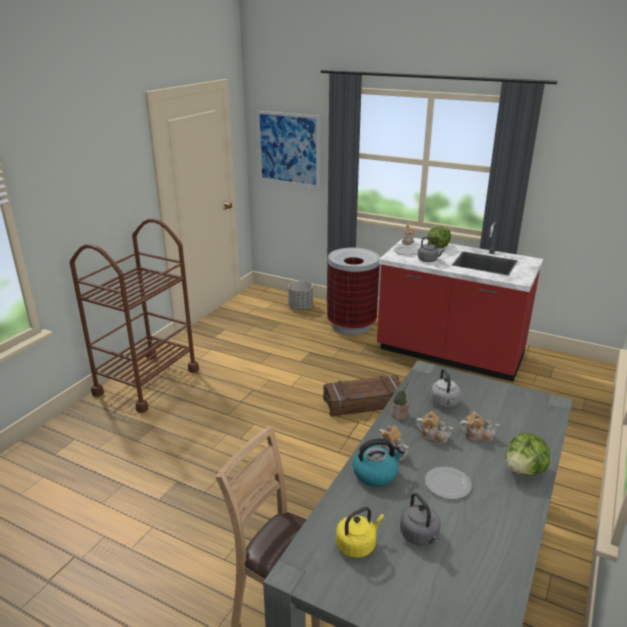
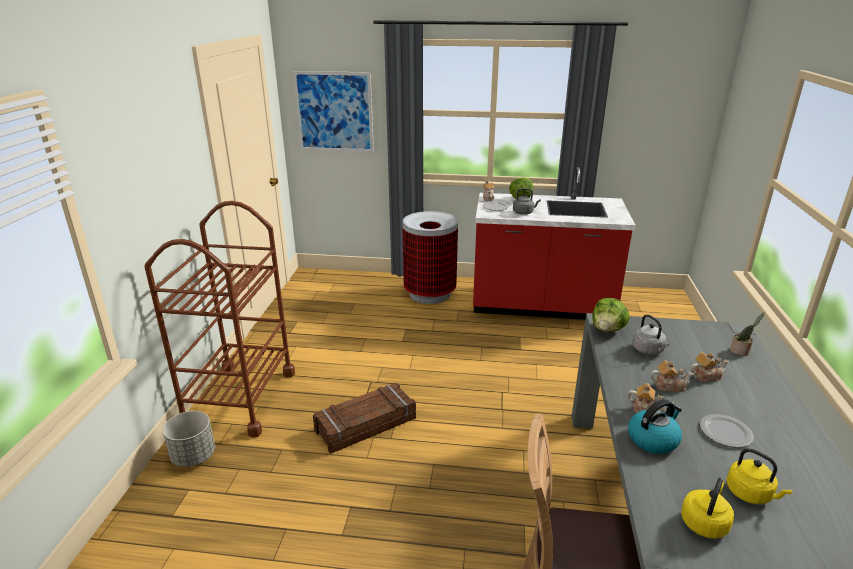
camera: 20 degrees left, 0 degrees up
grey planter [288,281,313,310] -> grey planter moved to [163,411,215,467]
crate [323,375,401,417] -> crate moved to [313,383,416,454]
potted plant [391,380,410,420] -> potted plant moved to [730,312,764,356]
grey kettle [400,493,441,546] -> yellow kettle [726,448,792,504]
lettuce [506,433,550,476] -> lettuce moved to [592,298,629,332]

